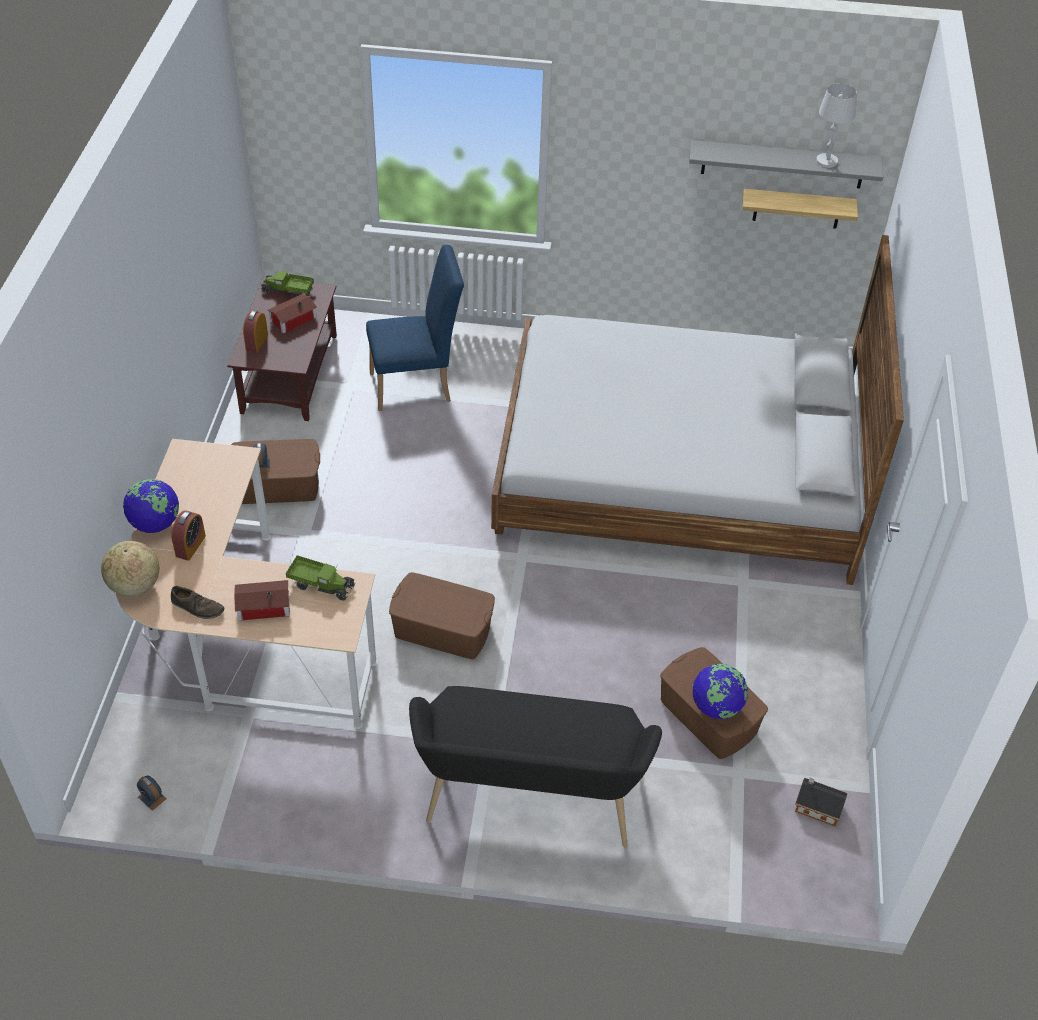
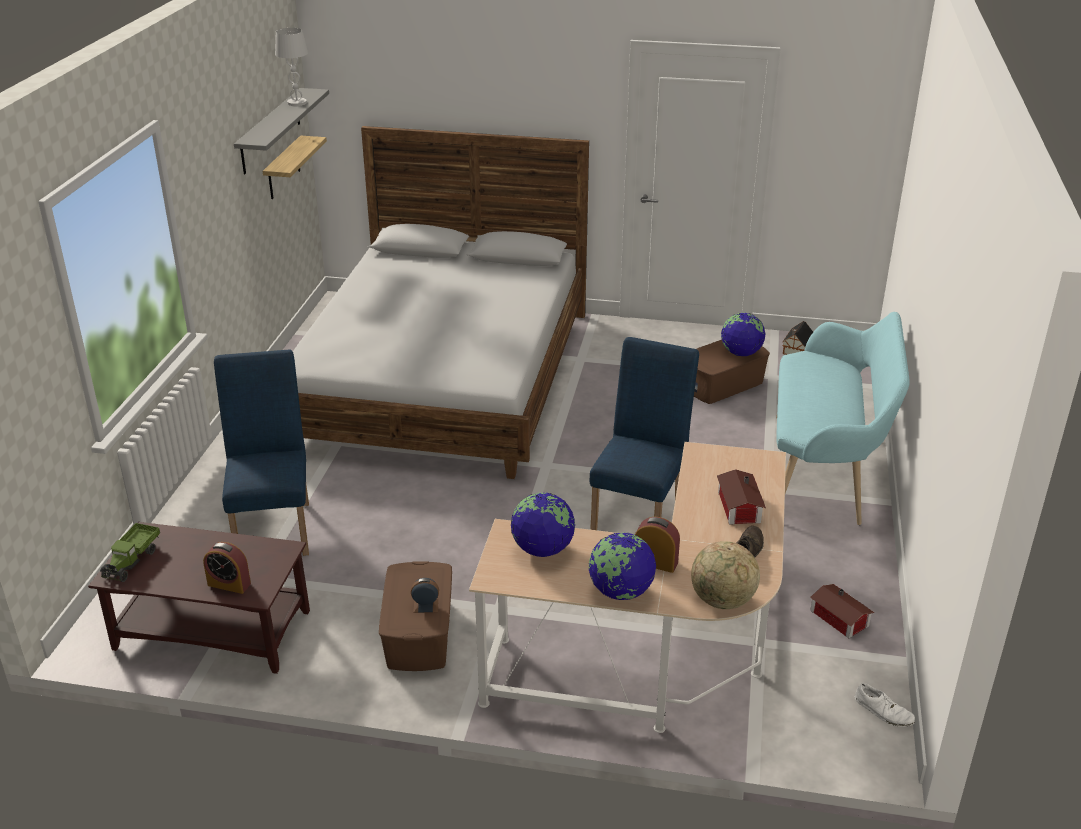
camera: 85 degrees left, 15 degrees down
alarm clock [137,776,166,811] -> white shoe [855,683,915,727]
toy house [267,294,317,334] -> toy house moved to [810,584,874,638]
toy truck [286,555,355,600] -> none
brown storage box [389,572,495,659] -> blue chair [590,337,699,530]
black bench [409,686,662,847] -> turquoise bench [776,312,910,525]
none -> globe [511,493,575,557]

